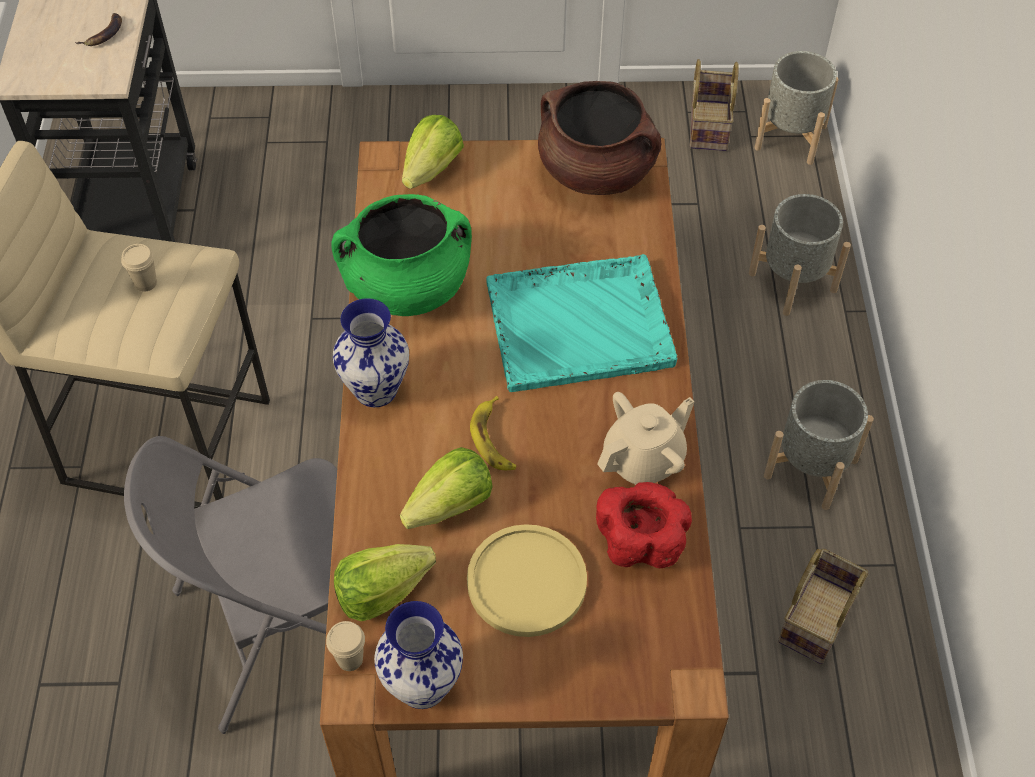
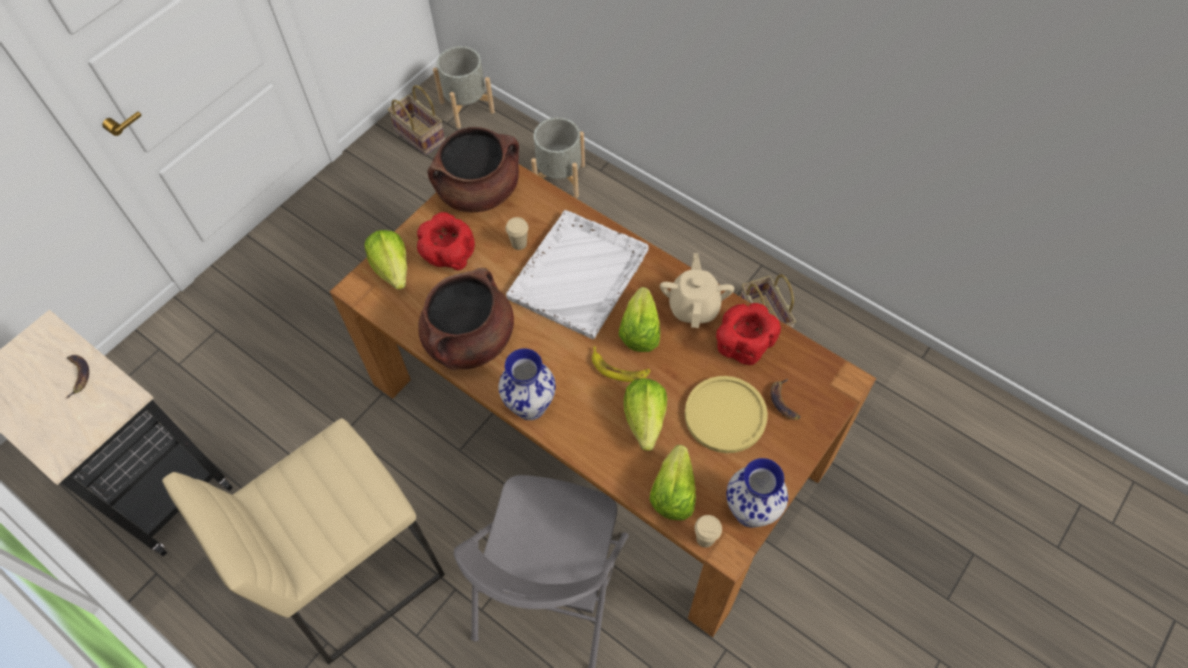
camera: 50 degrees left, 5 degrees up
beige cup [121,244,157,291] -> beige cup moved to [506,217,528,250]
green cooking pot [331,194,472,316] -> brown cooking pot [418,268,514,370]
turquoise tray [486,254,677,392] -> white tray [506,210,648,339]
grey planter [764,380,874,510] -> none
none -> red bowl [417,212,475,270]
none -> lettuce [619,287,660,352]
none -> banana [770,379,800,420]

